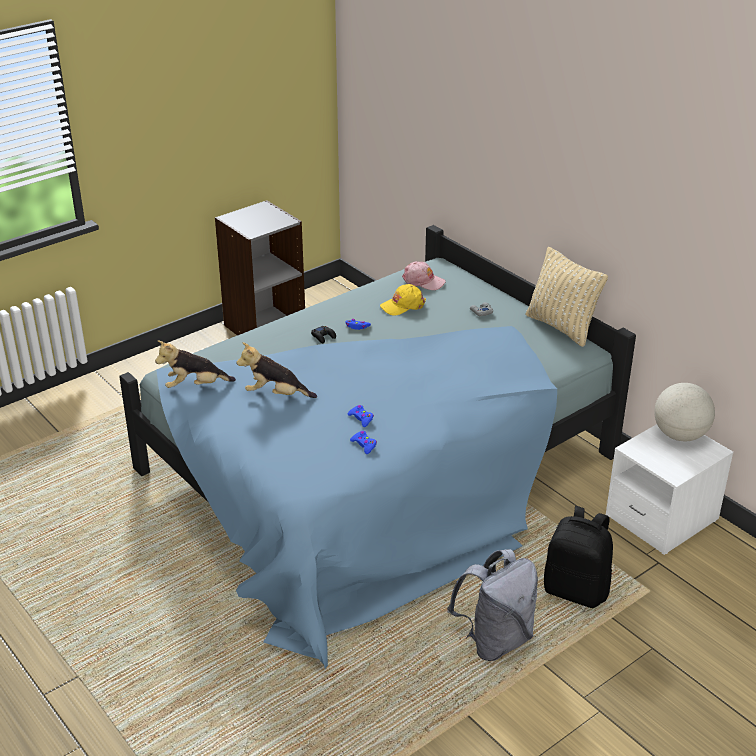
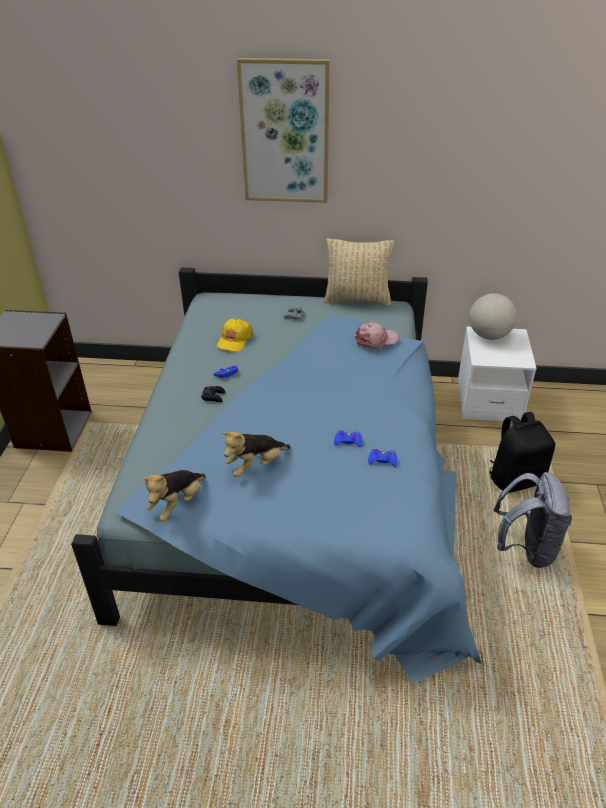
camera: 45 degrees left, 5 degrees up
pink cap [402,261,446,290] -> pink cap moved to [355,322,399,349]
none -> picture [237,58,330,203]

